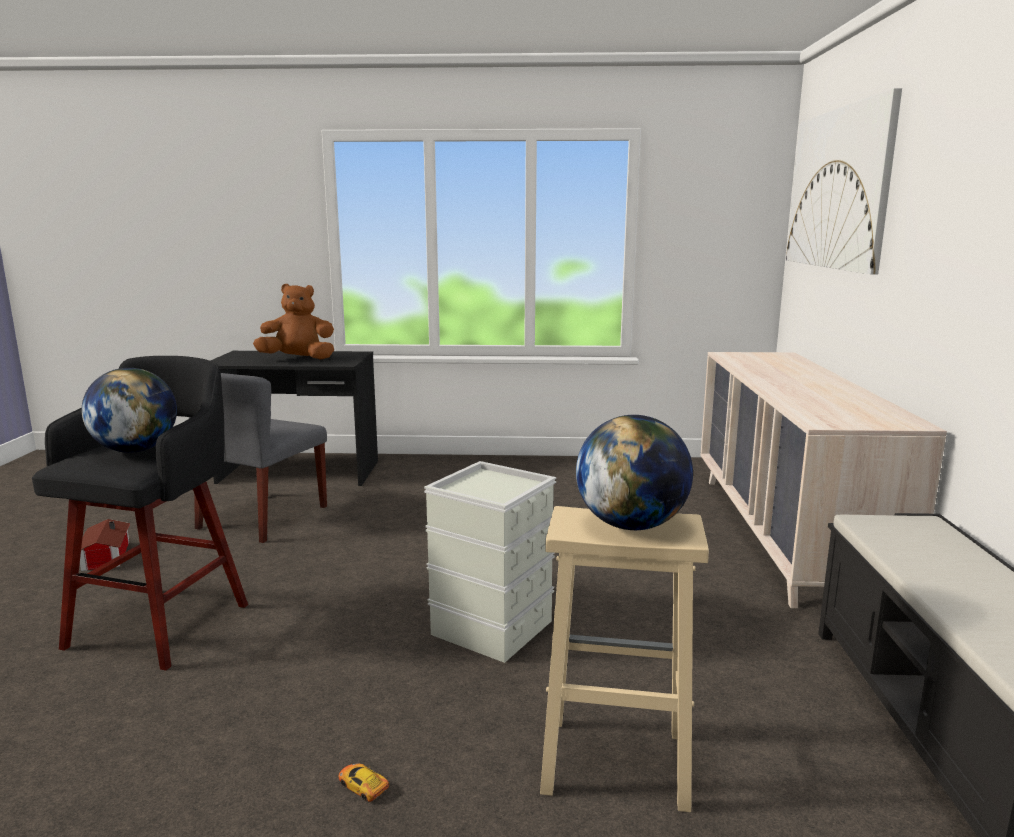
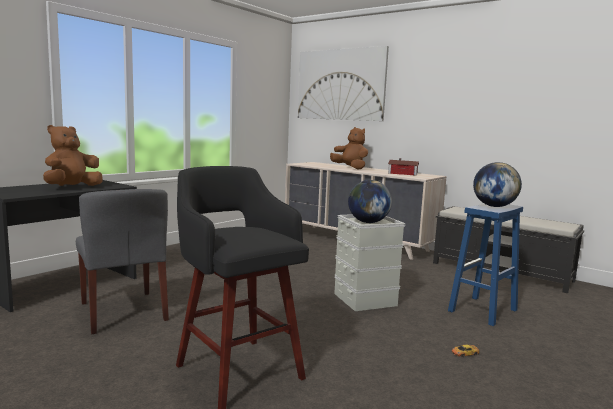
camera: 55 degrees left, 5 degrees down
toy house [80,519,130,571] -> toy house moved to [388,158,419,176]
globe [82,368,177,453] -> globe moved to [348,180,392,223]
beige stool [540,506,709,812] -> blue stool [448,204,523,326]
none -> brown plush toy [330,127,368,169]

